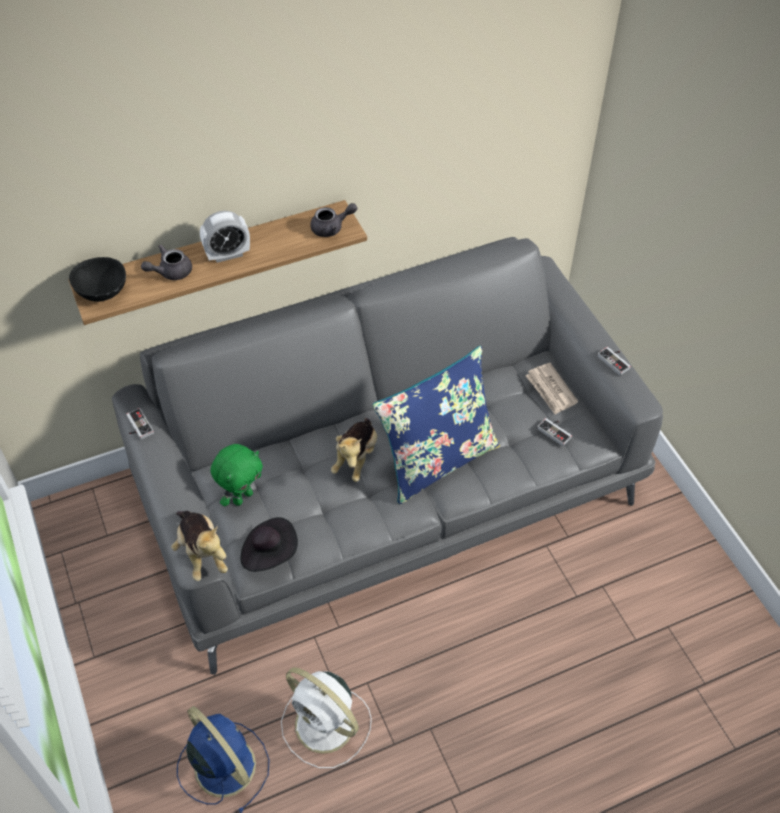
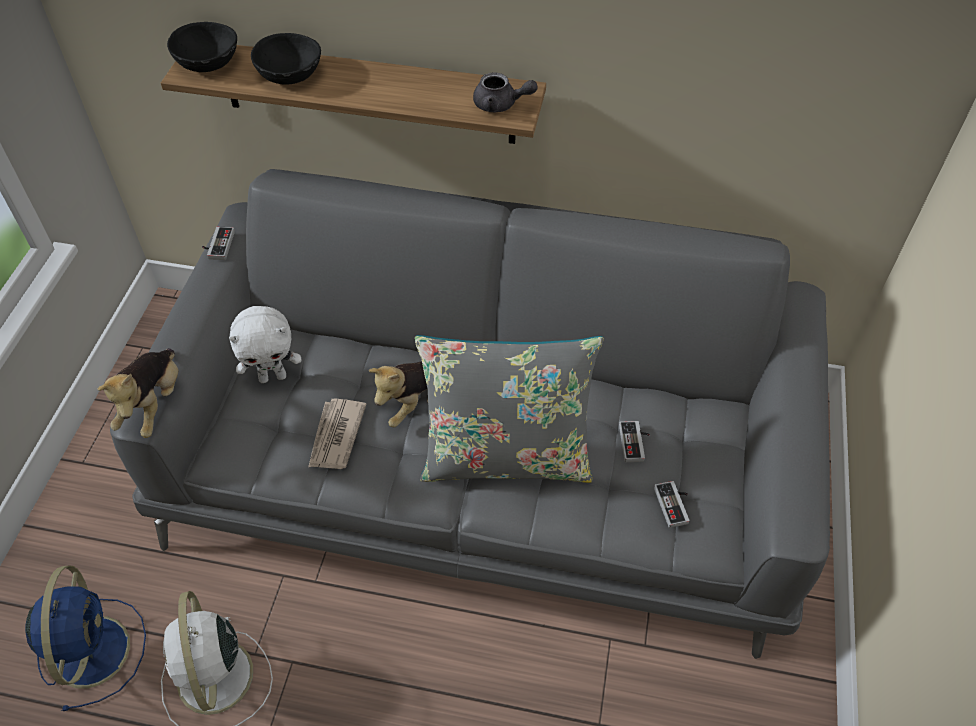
camera: 35 degrees right, 0 degrees up
grey teapot [141,245,192,280] -> black bowl [251,33,321,85]
alarm clock [200,211,250,263] -> none
green plush toy [211,444,263,506] -> white plush toy [229,306,301,383]
black hat [241,517,298,572] -> none
blue pillow [373,346,500,505] -> grey pillow [415,335,604,483]
newspaper [525,363,578,414] -> newspaper moved to [308,399,366,469]
game controller [597,347,631,375] -> game controller moved to [619,421,650,462]

